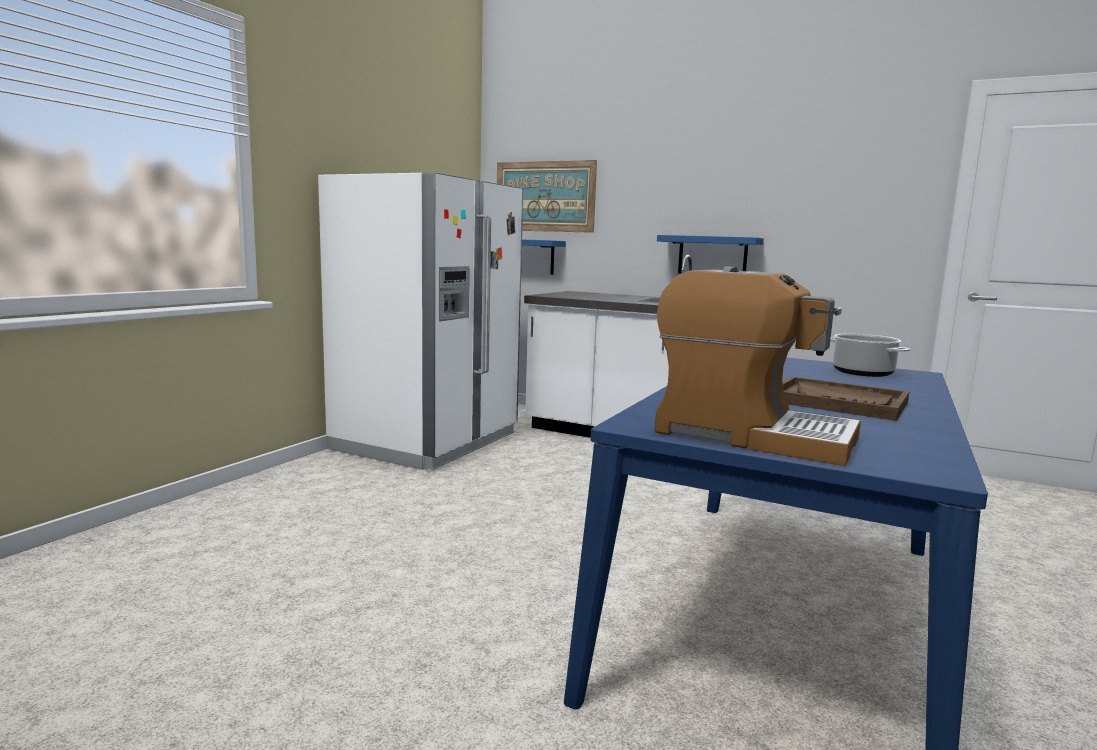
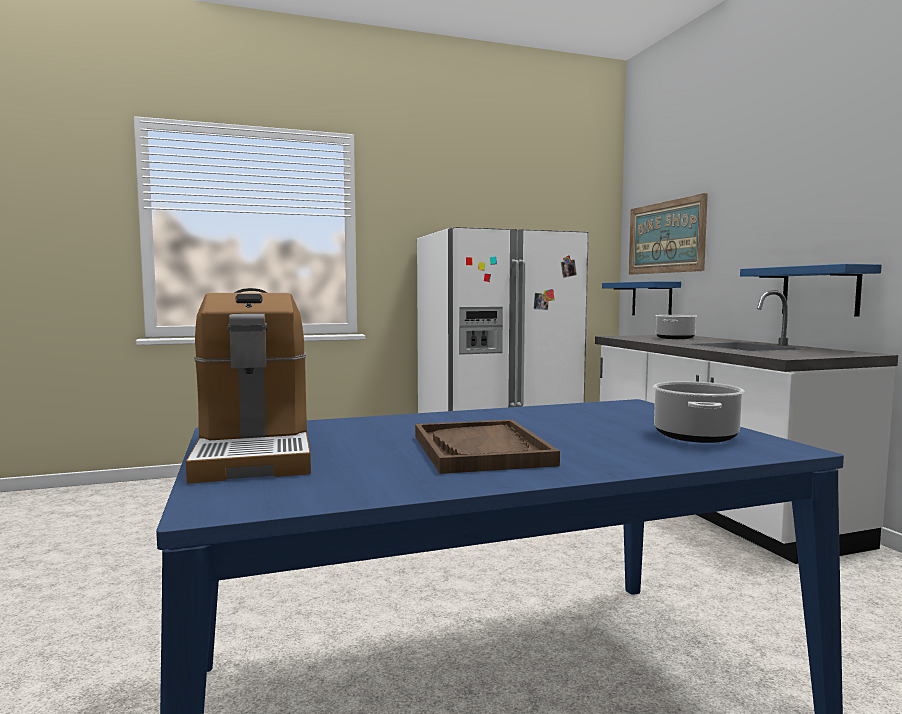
camera: 45 degrees right, 5 degrees down
none -> cooking pot [656,315,697,339]

